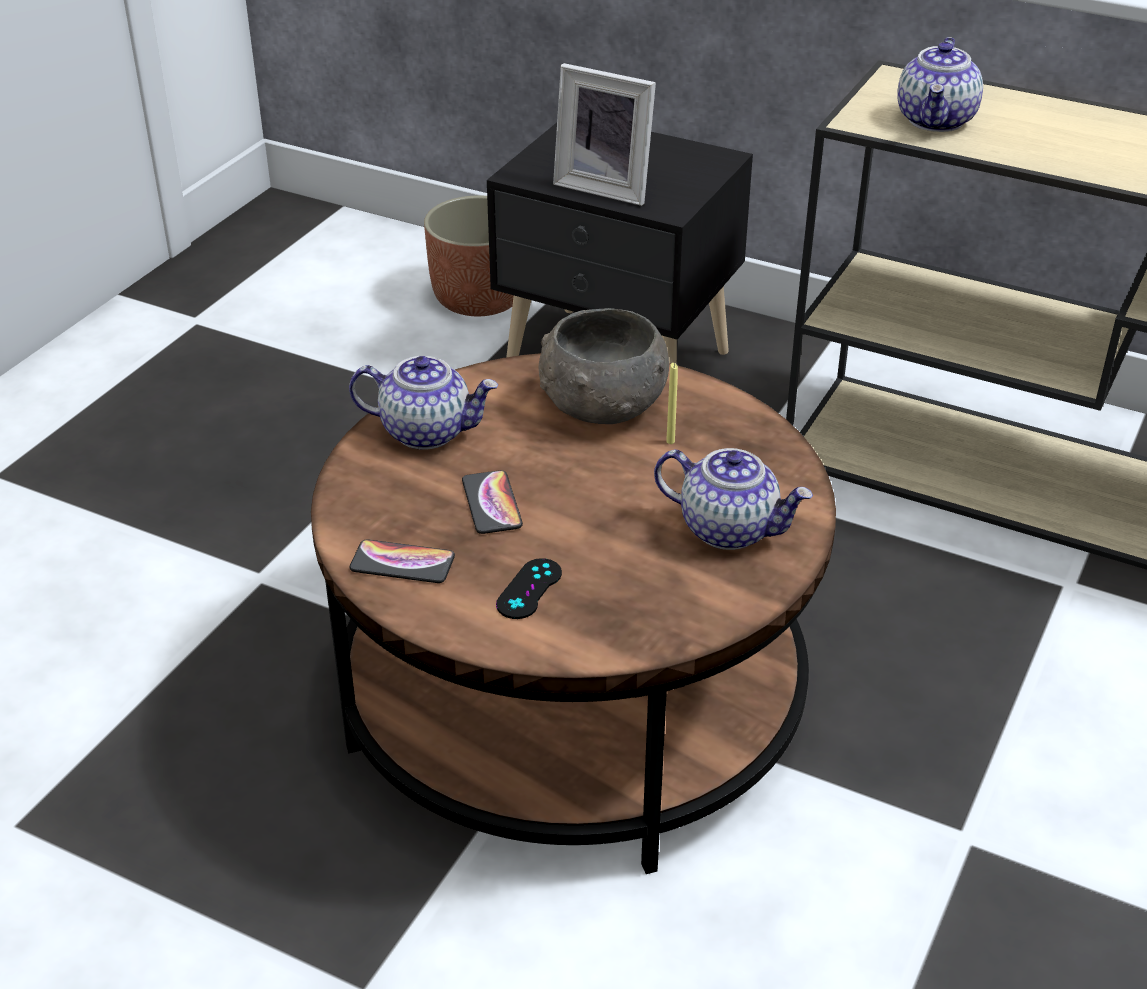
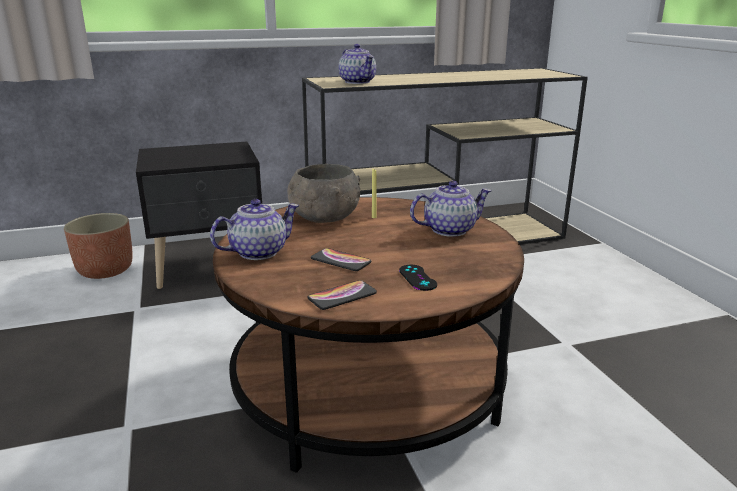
camera: 45 degrees left, 15 degrees down
picture frame [553,63,656,206] -> none

